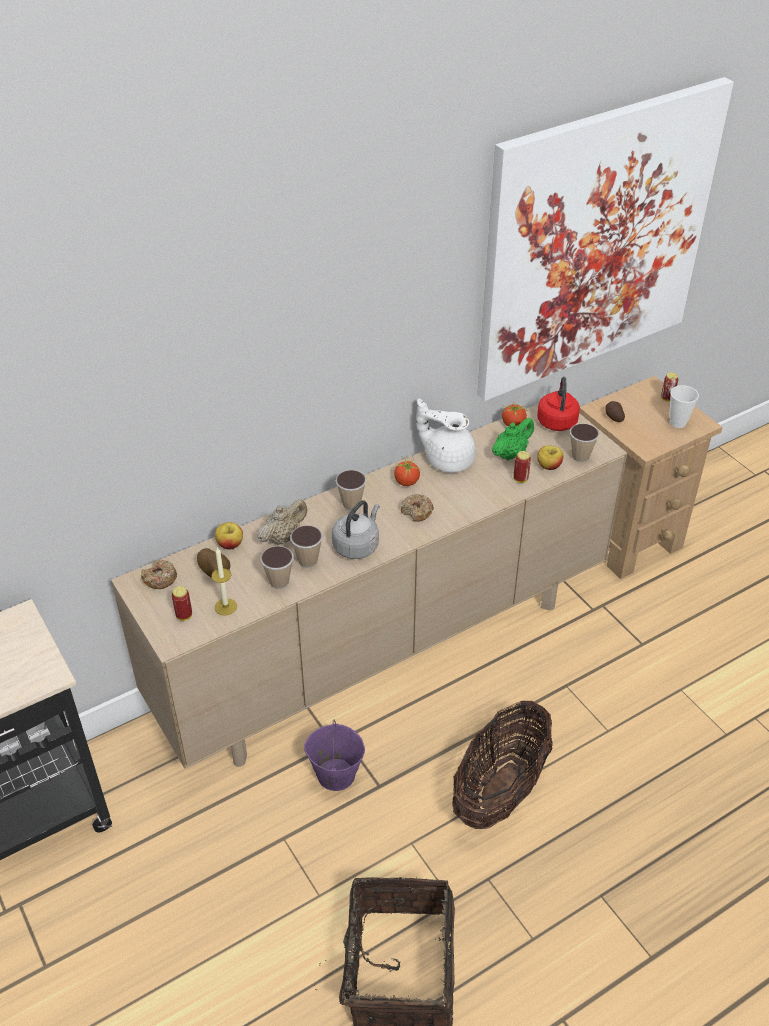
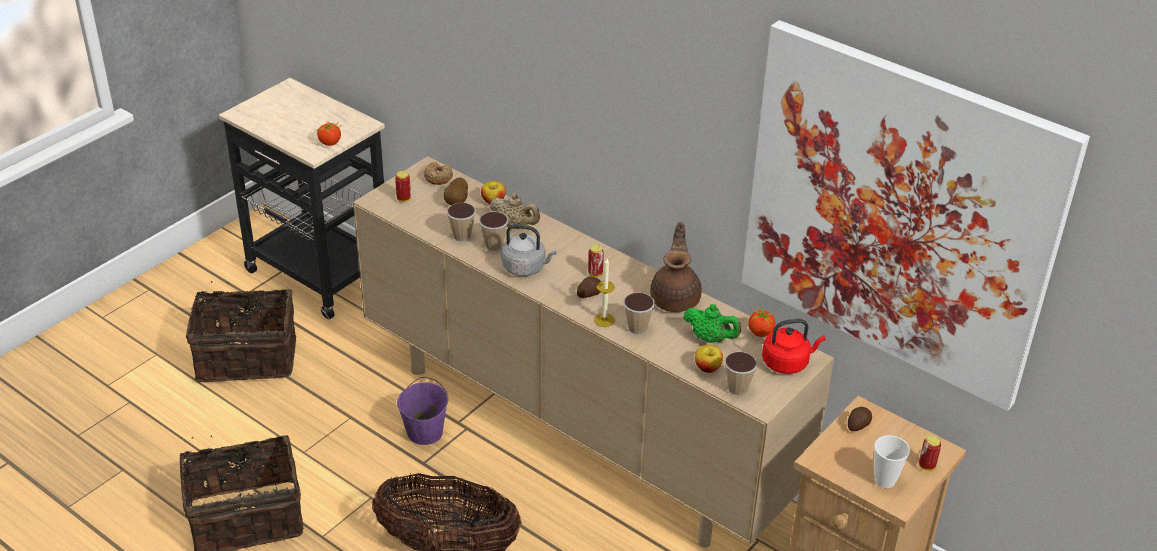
camera: 70 degrees right, 5 degrees down
candle [211,547,237,616] -> candle moved to [594,258,615,327]
cup [336,470,367,510] -> cup moved to [623,292,655,334]
tomato [394,456,420,486] -> tomato moved to [317,120,341,146]
donut [401,494,434,522] -> potato [577,277,601,298]
white teapot [416,399,476,473] -> brown teapot [650,222,702,312]
can [514,451,531,483] -> can moved to [588,245,604,277]
none -> basket [186,281,296,382]

